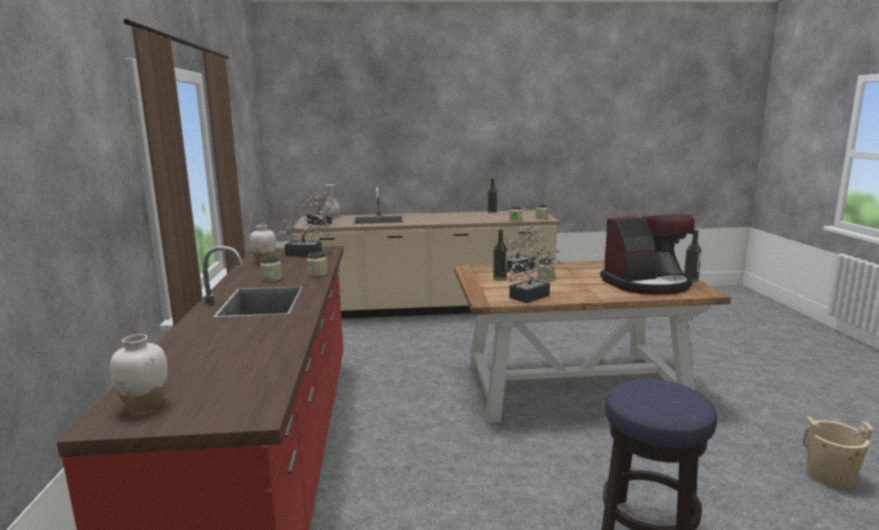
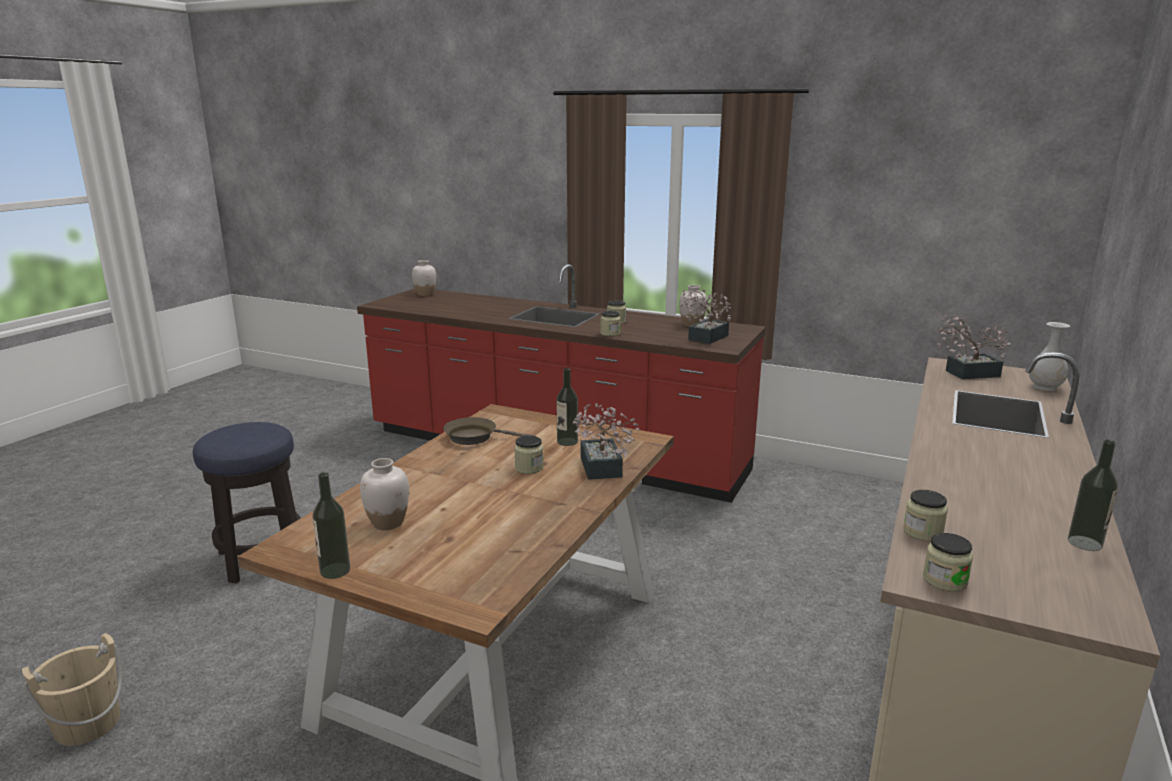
camera: 120 degrees right, 5 degrees up
potted plant [509,245,560,303] -> brown frying pan [443,417,535,445]
coffee machine [600,214,695,295] -> white vase [360,458,409,530]

